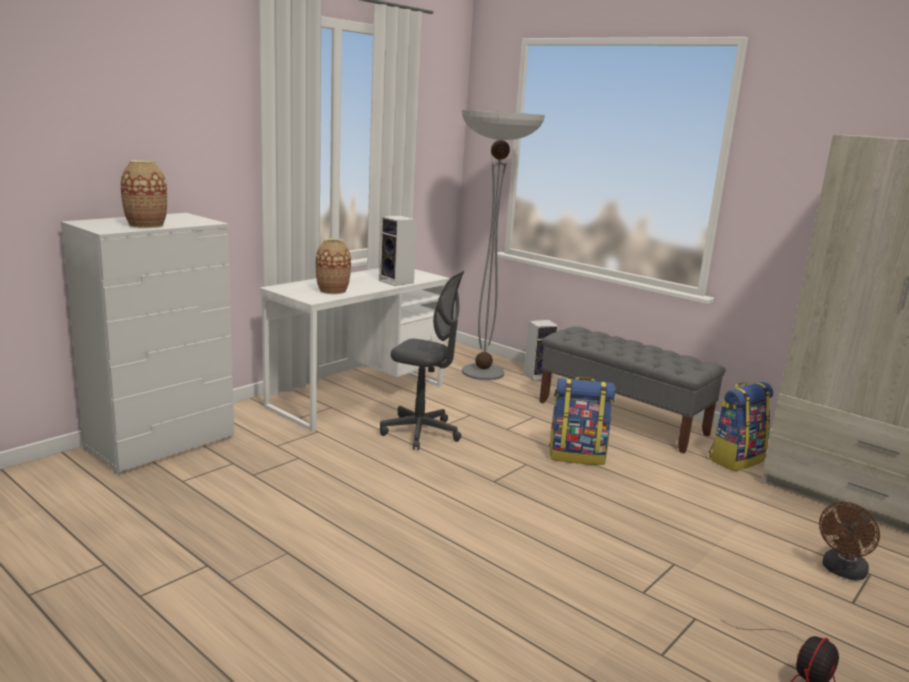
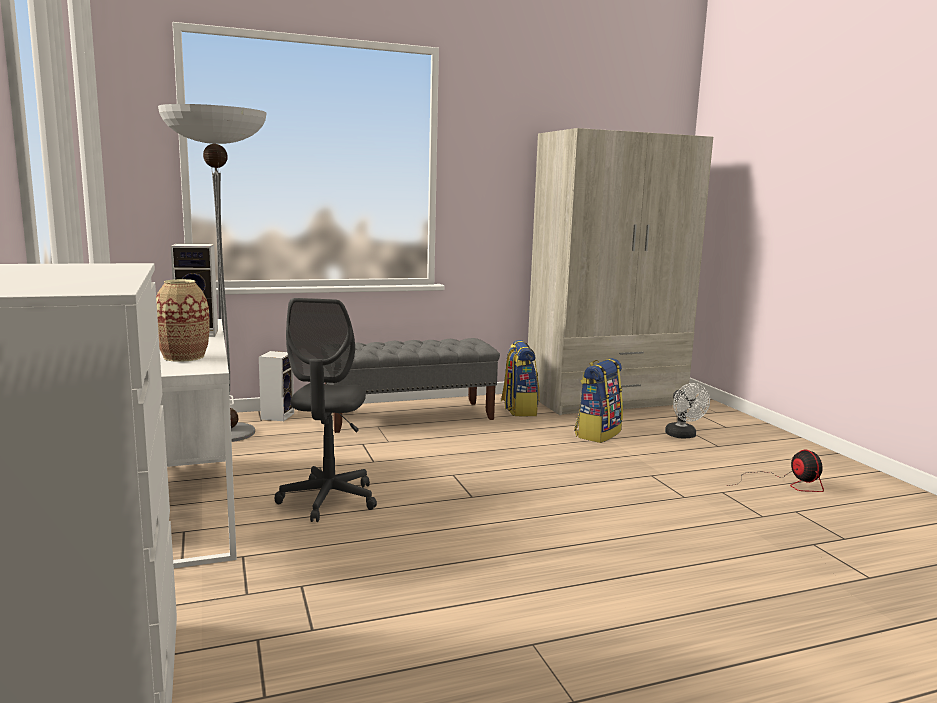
camera: 60 degrees left, 5 degrees down
vase [121,160,167,228] -> none
grey office chair [380,271,464,450] -> grey office chair turned 135 degrees clockwise [275,298,377,522]
backpack [549,377,616,465] -> backpack moved to [574,358,623,443]
brown fan [819,502,880,580] -> white fan [665,383,710,438]

